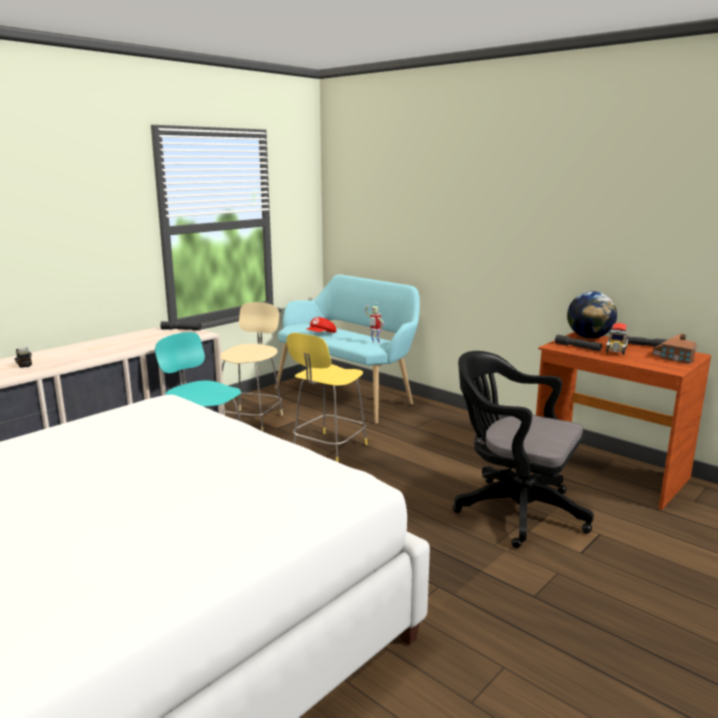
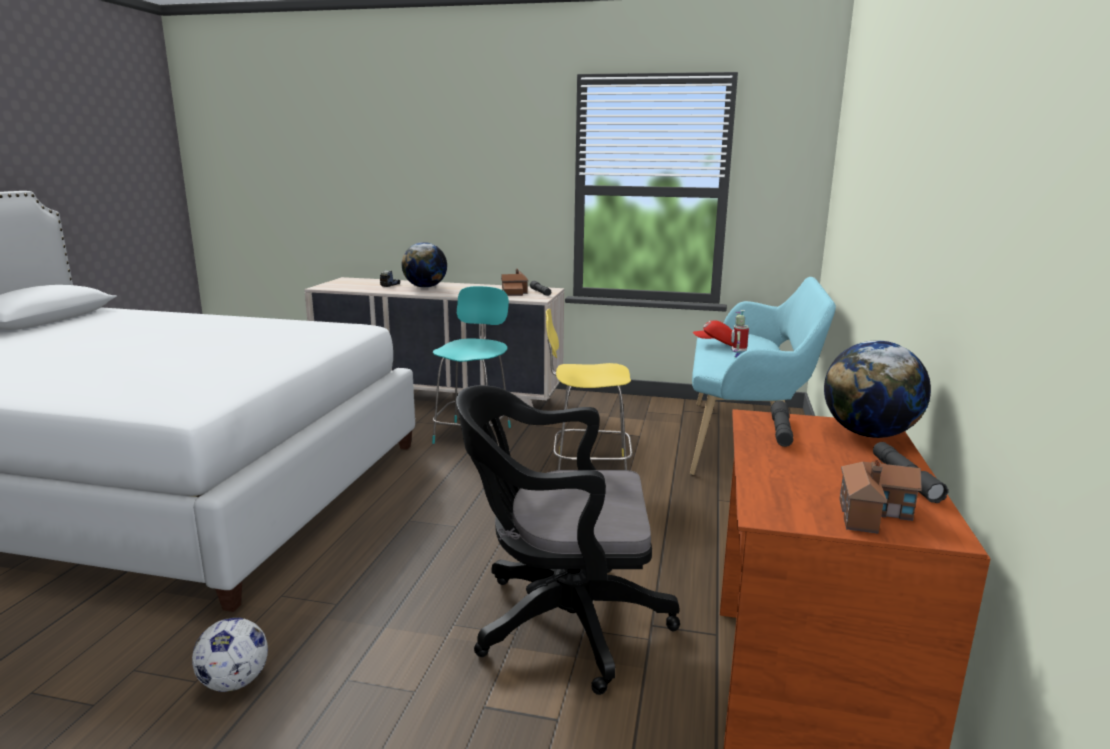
camera: 60 degrees right, 0 degrees up
beige stool [221,302,283,432] -> none
black office chair [453,351,594,548] -> black office chair turned 90 degrees counterclockwise [456,385,680,695]
toy truck [606,323,628,355] -> none
none -> football [192,617,268,692]
none -> globe [402,242,447,288]
none -> toy house [501,269,528,296]

